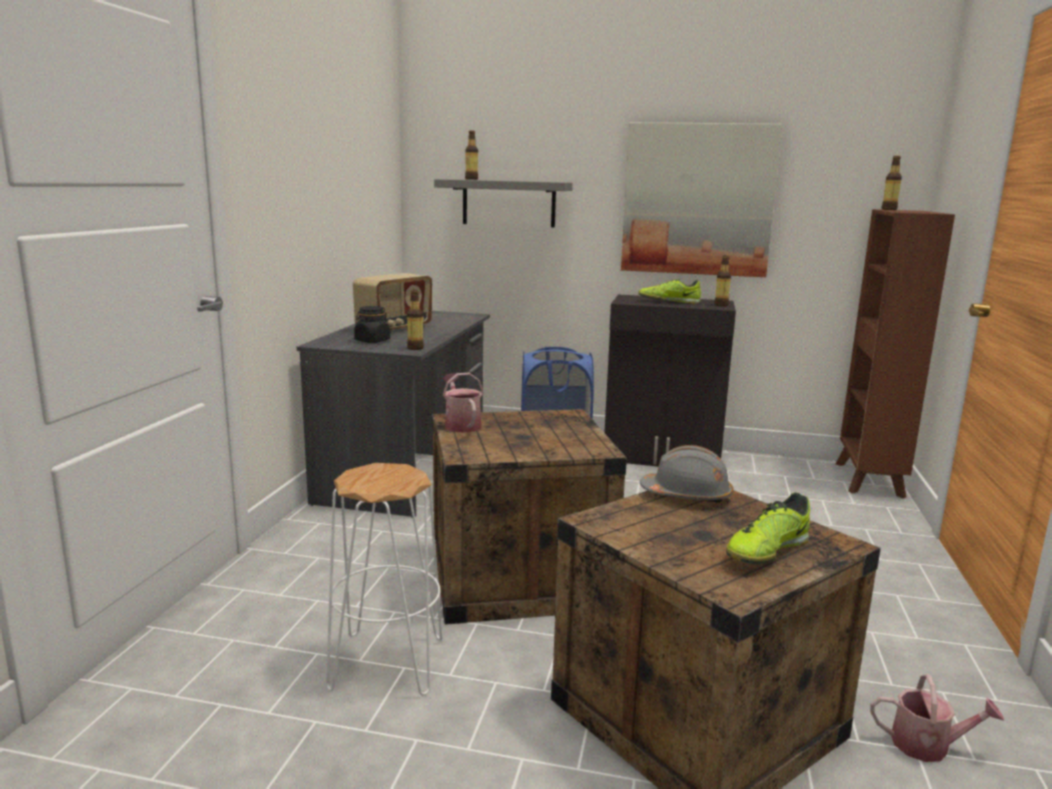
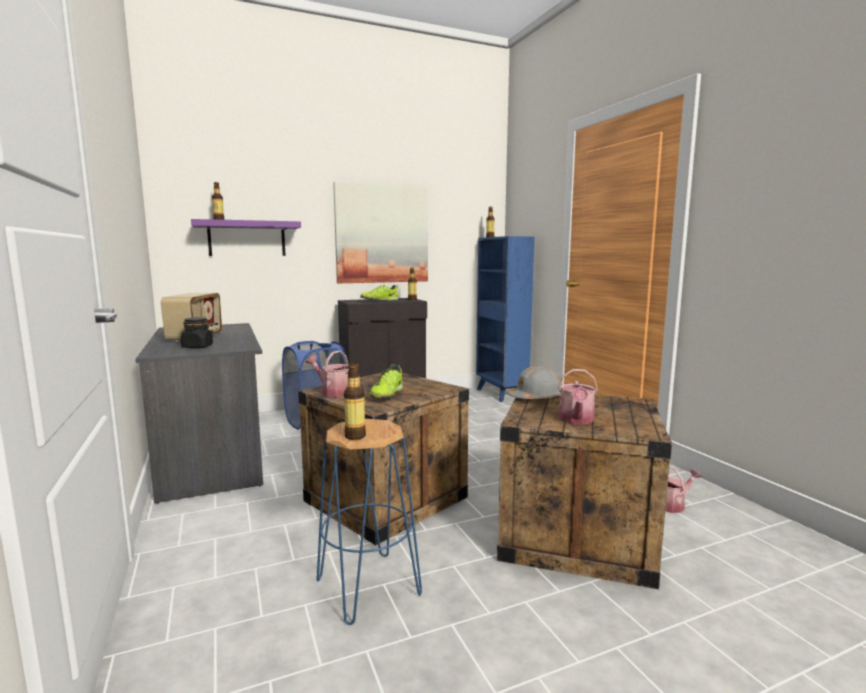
camera: 35 degrees left, 5 degrees down
white stool [326,463,443,696] -> blue stool [317,419,422,625]
bottle [407,290,424,350] -> bottle moved to [344,363,366,440]
grey shelf [434,179,573,227] -> purple shelf [191,219,301,256]
shoe [726,493,810,564] -> shoe moved to [370,364,403,398]
brown bookcase [836,209,955,498] -> blue bookcase [476,236,535,402]
none -> watering can [558,369,598,424]

